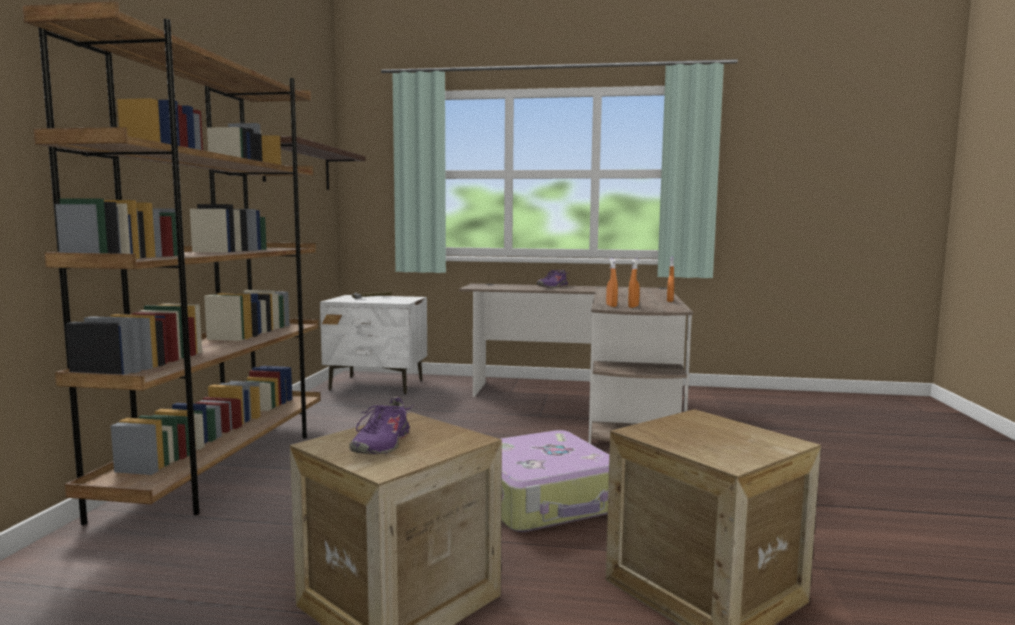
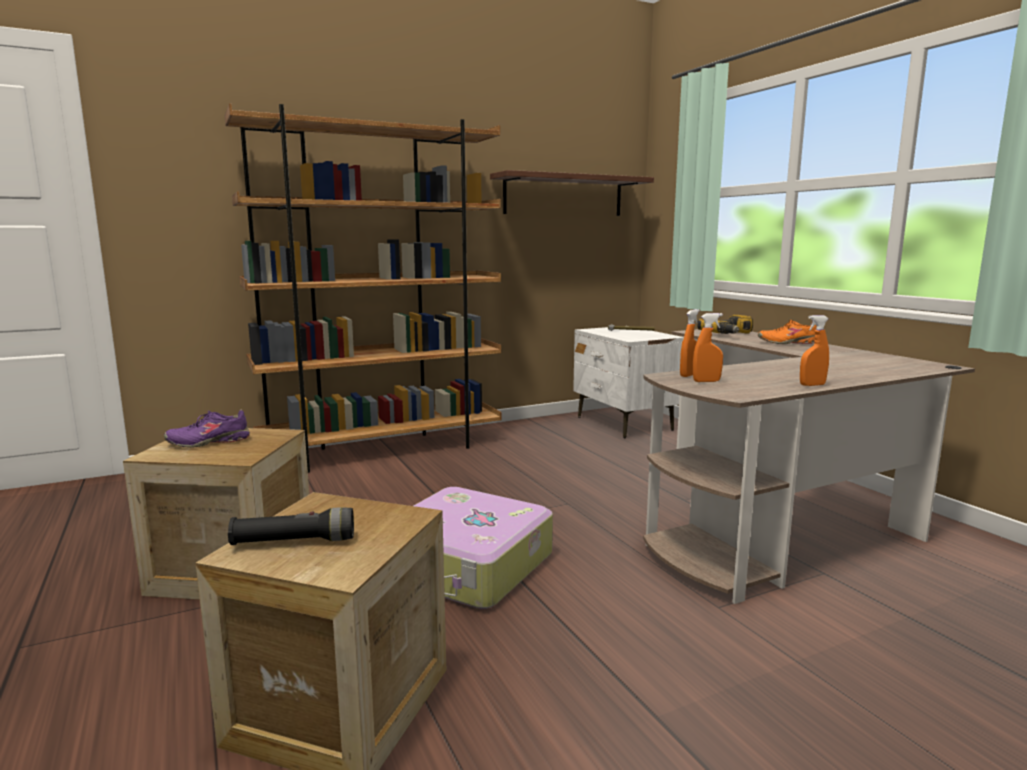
camera: 55 degrees right, 5 degrees up
purple shoe [537,270,568,288] -> orange shoe [758,320,817,344]
none -> black flashlight [228,507,354,545]
none -> power drill [697,314,753,334]

